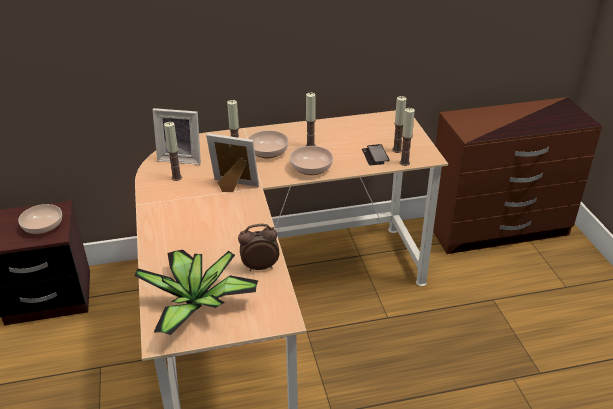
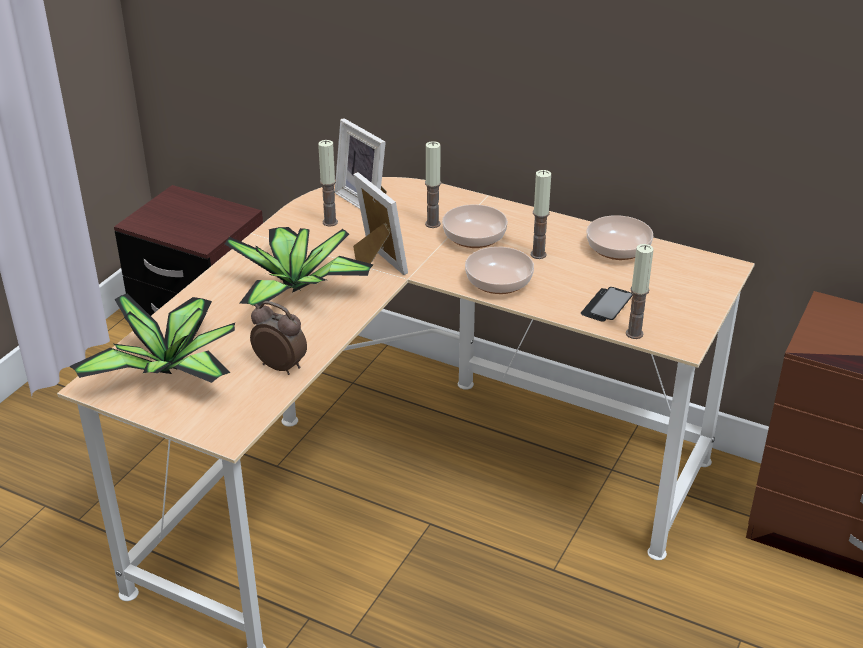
camera: 40 degrees right, 0 degrees up
bowl [18,204,62,234] -> bowl moved to [587,215,653,260]
candle [392,96,407,153] -> none
none -> potted plant [225,227,374,307]

